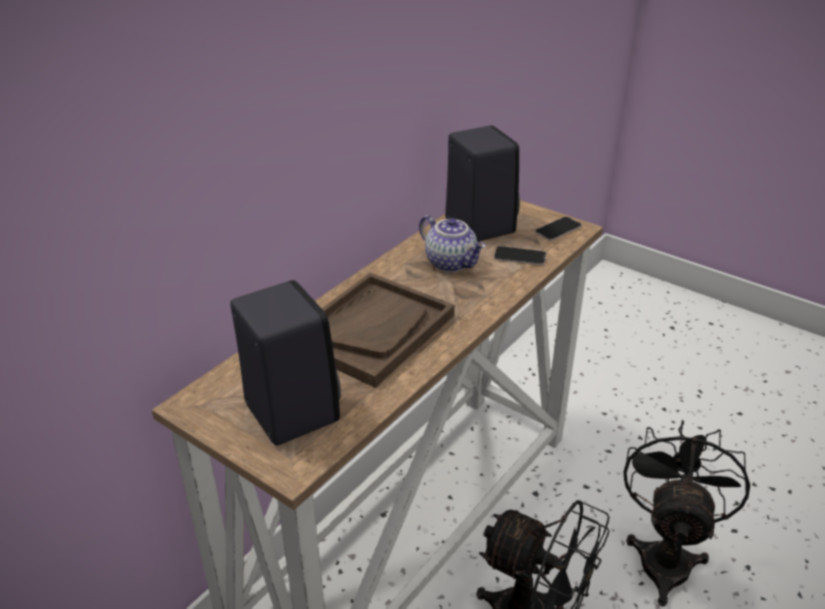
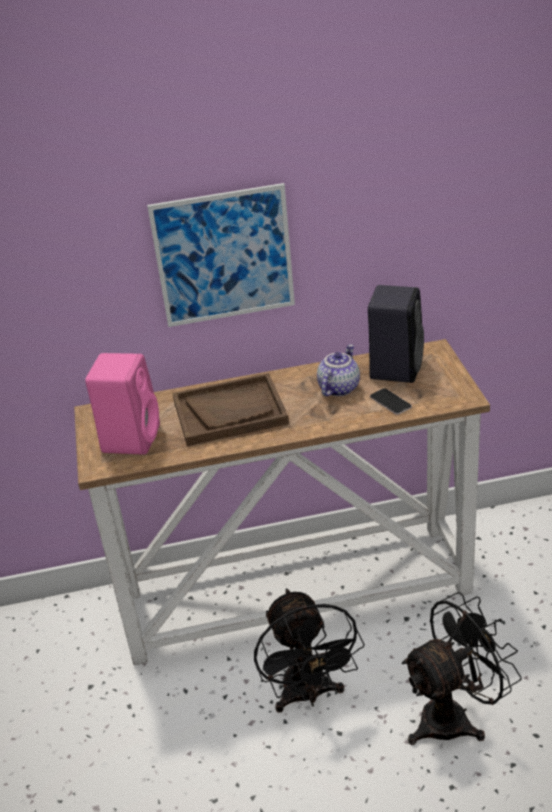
camera: 45 degrees right, 0 degrees up
black speaker [230,280,341,445] -> pink speaker [85,353,160,454]
teapot [419,215,486,272] -> teapot turned 150 degrees counterclockwise [317,344,360,396]
phone [535,217,582,241] -> none
none -> picture [147,183,295,327]

